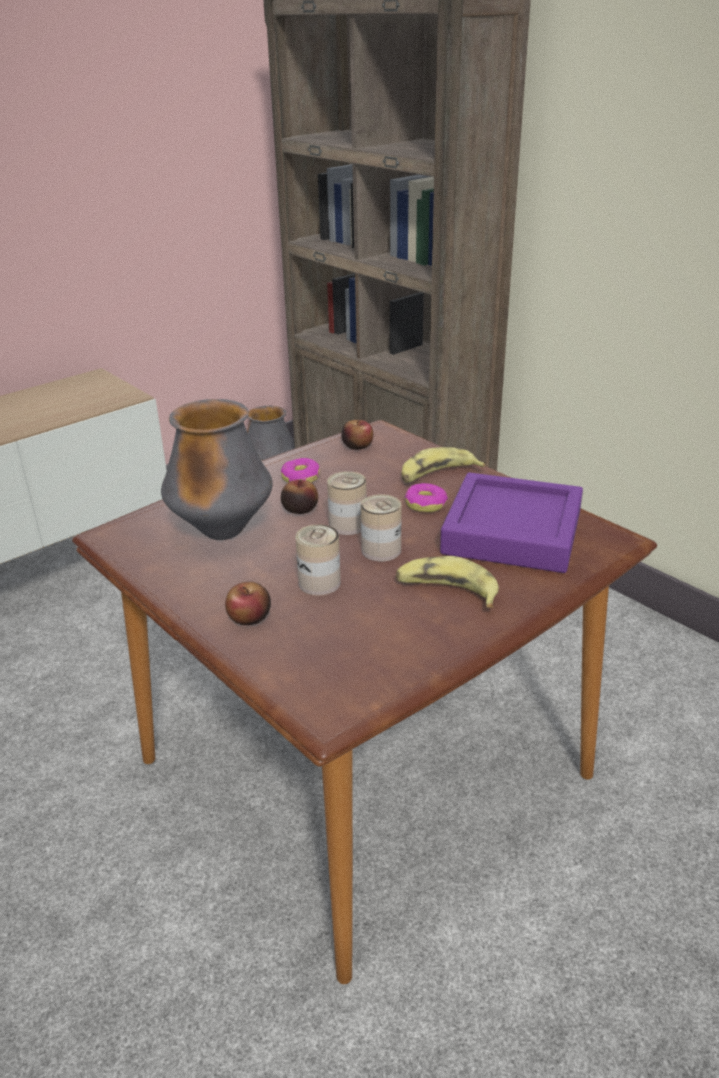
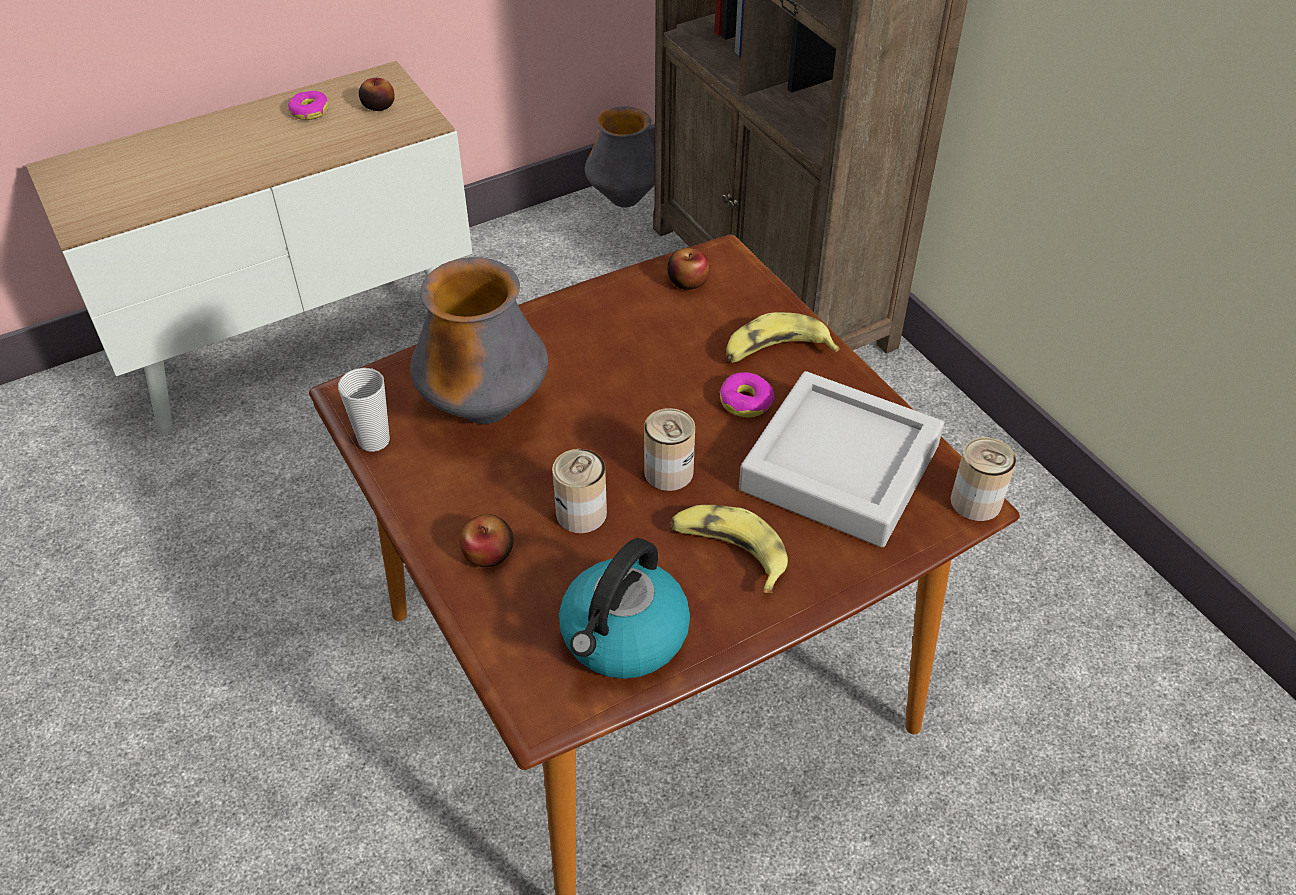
camera: 10 degrees right, 15 degrees up
donut [281,458,320,483] -> donut moved to [288,91,329,120]
apple [281,480,318,514] -> apple moved to [359,78,395,111]
can [327,471,367,535] -> can moved to [951,437,1016,521]
purple tray [440,472,583,573] -> grey tray [739,371,944,547]
none -> cup [338,368,390,452]
none -> kettle [559,538,690,679]

